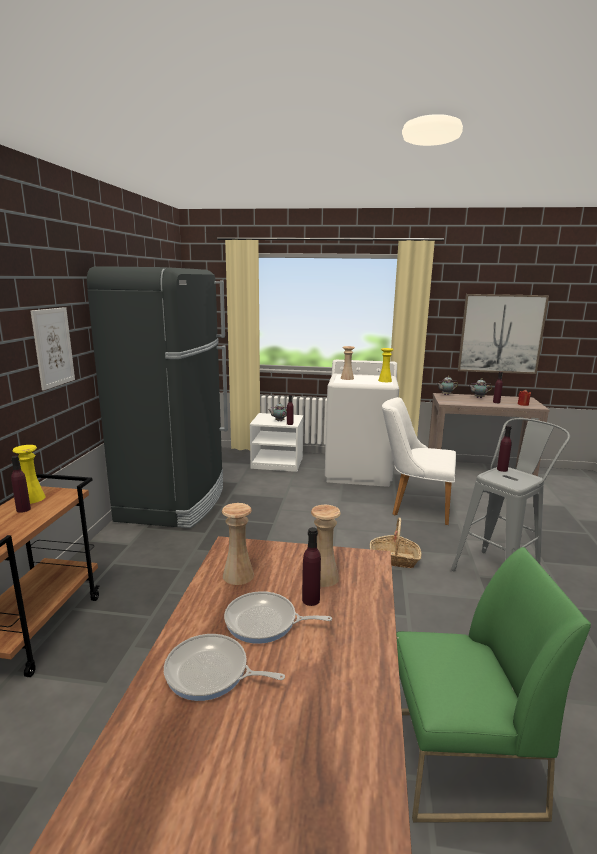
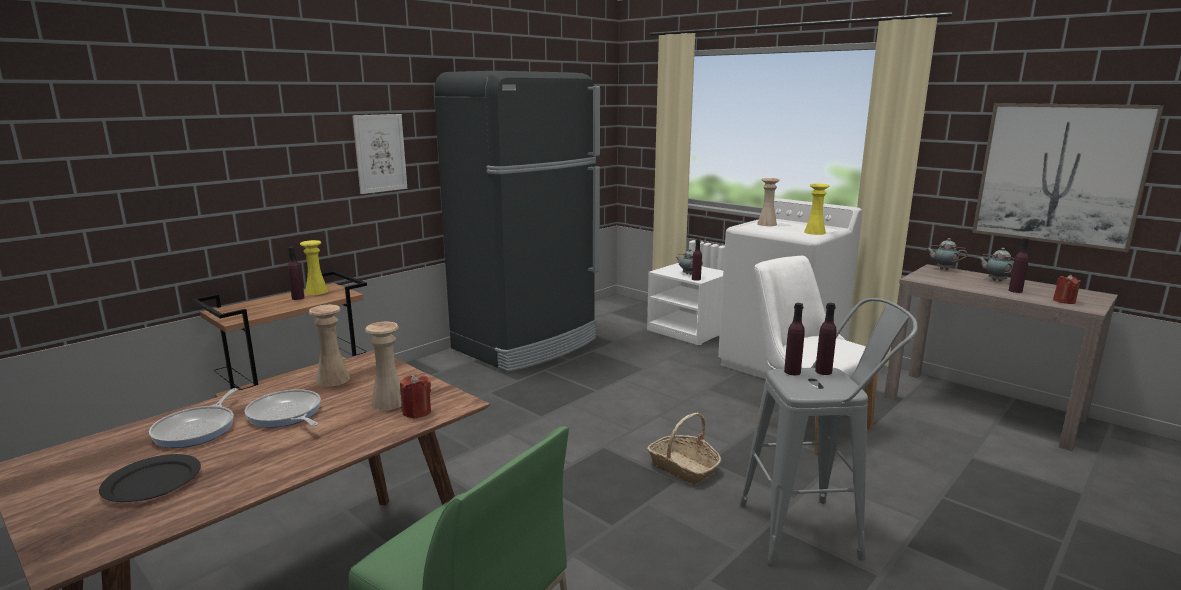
camera: 35 degrees right, 0 degrees up
frying pan [164,634,285,701] -> frying pan turned 135 degrees counterclockwise [149,388,238,448]
purple bottle [302,527,321,606] -> purple bottle moved to [784,303,805,375]
none -> black plate [99,454,201,502]
none -> red candle [400,374,431,419]

